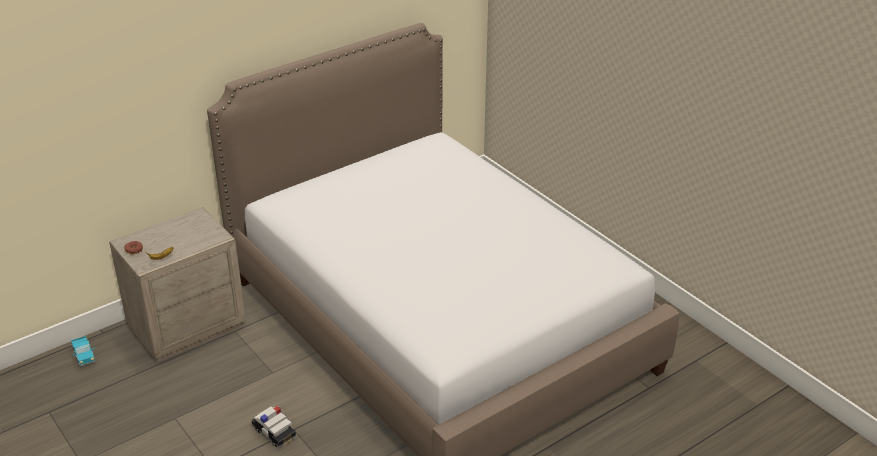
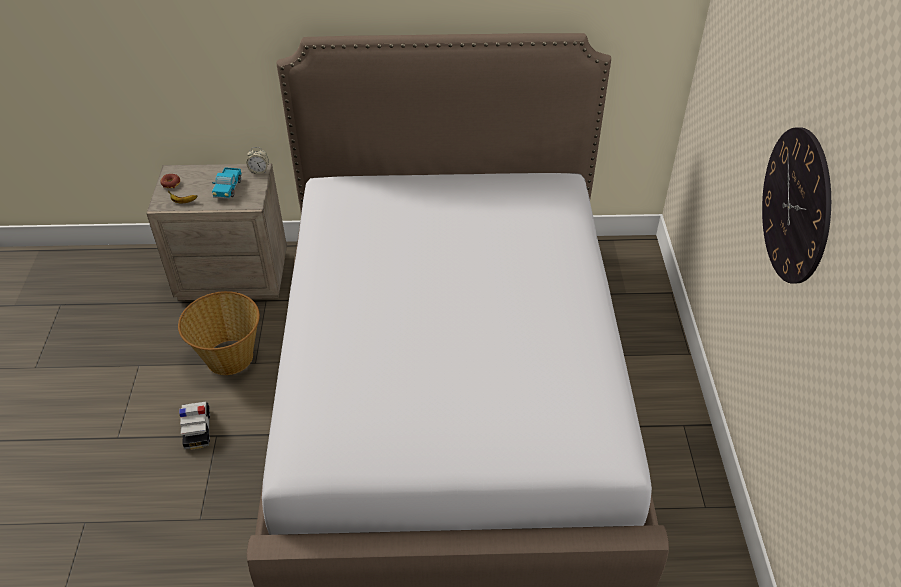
camera: 35 degrees right, 10 degrees up
toy truck [71,336,95,366] -> toy truck moved to [212,167,242,199]
none -> basket [178,291,260,375]
none -> alarm clock [247,147,269,174]
none -> wall clock [762,128,831,284]

